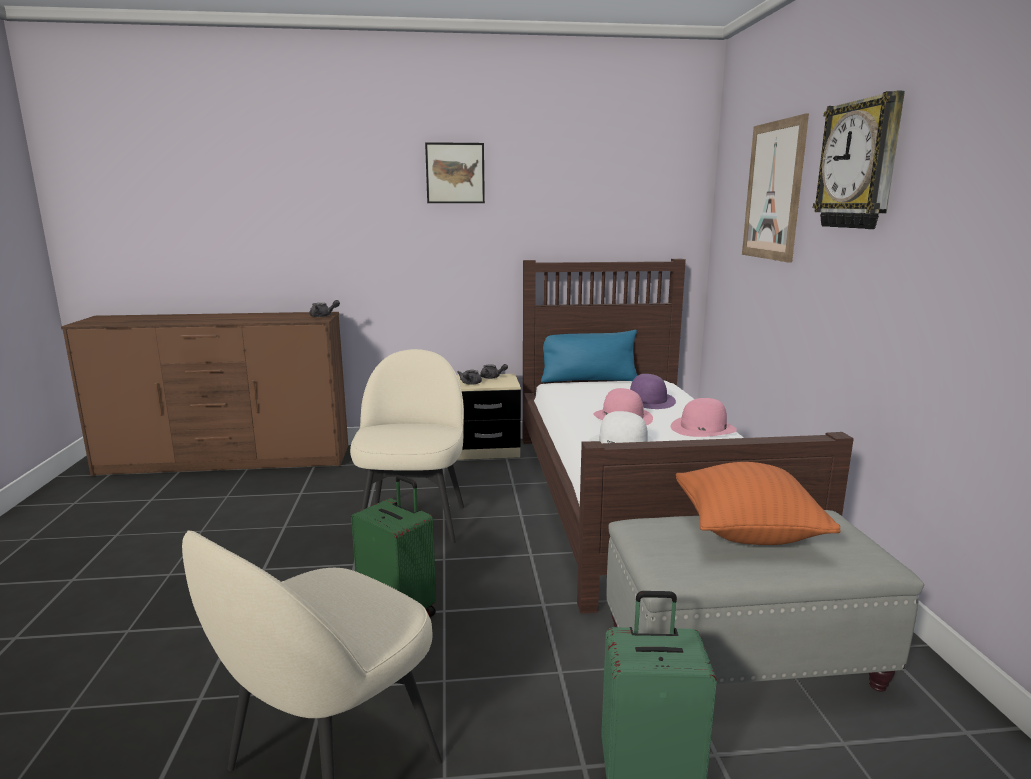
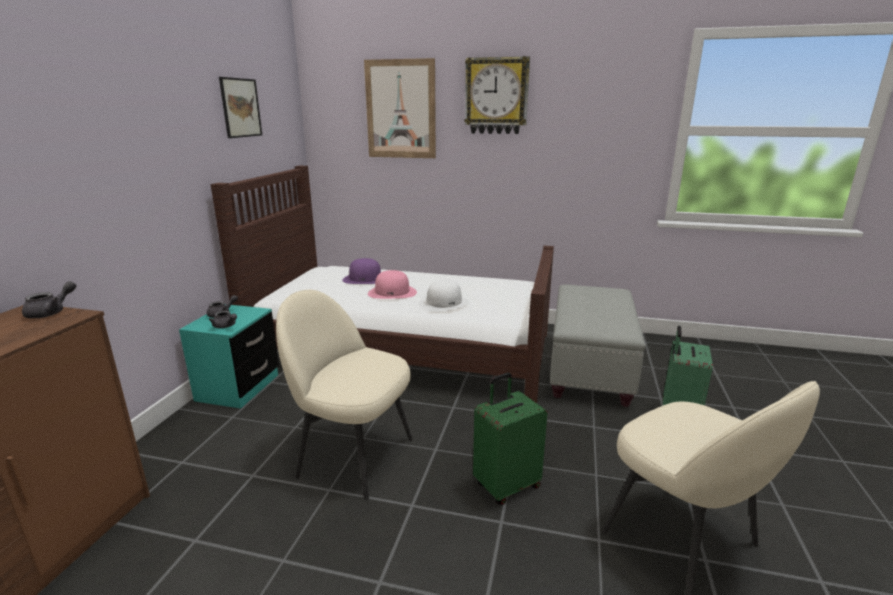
camera: 70 degrees left, 5 degrees up
picture [425,142,485,203] -> picture moved to [219,77,262,138]
beige nightstand [457,374,521,460] -> turquoise nightstand [179,304,279,409]
blue pillow [541,330,638,383] -> none
pink hat [671,398,737,437] -> none
orange pillow [676,462,840,545] -> none

